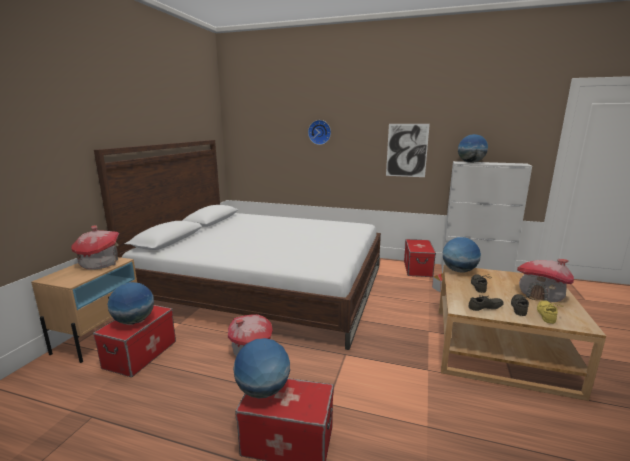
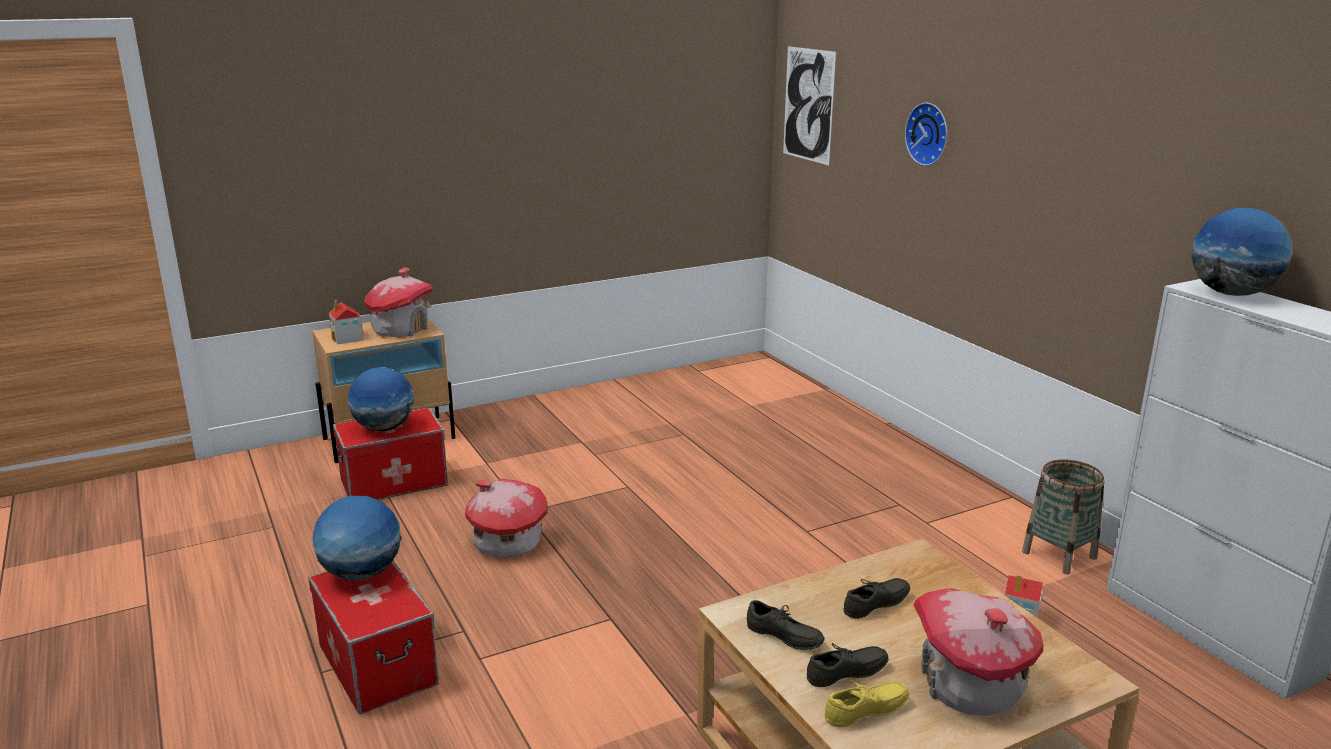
camera: 45 degrees right, 5 degrees up
bed [94,140,381,350] -> none
picture [386,124,430,177] -> picture moved to [783,46,836,165]
storage box [404,239,436,277] -> basket [1022,460,1104,575]
globe [443,237,481,272] -> none
none -> toy house [329,300,363,344]

